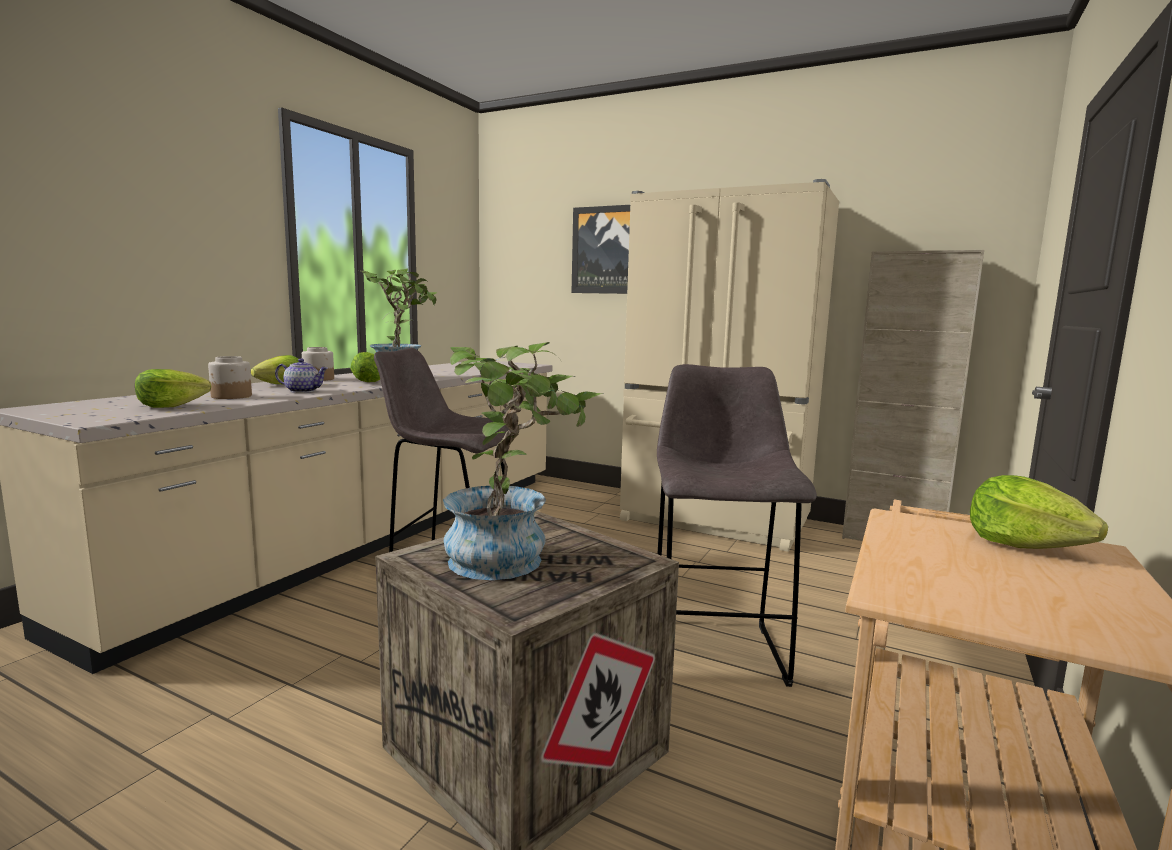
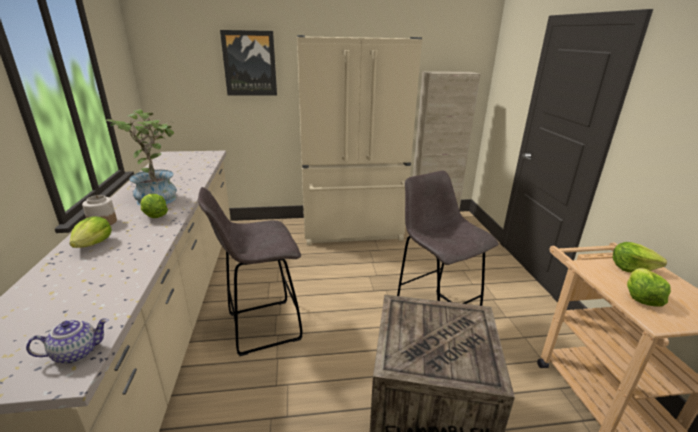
camera: 35 degrees left, 15 degrees up
lettuce [135,369,211,408] -> lettuce moved to [627,268,671,307]
jar [208,356,252,399] -> none
teapot [275,358,328,393] -> teapot moved to [26,318,108,364]
potted plant [443,342,602,580] -> none

